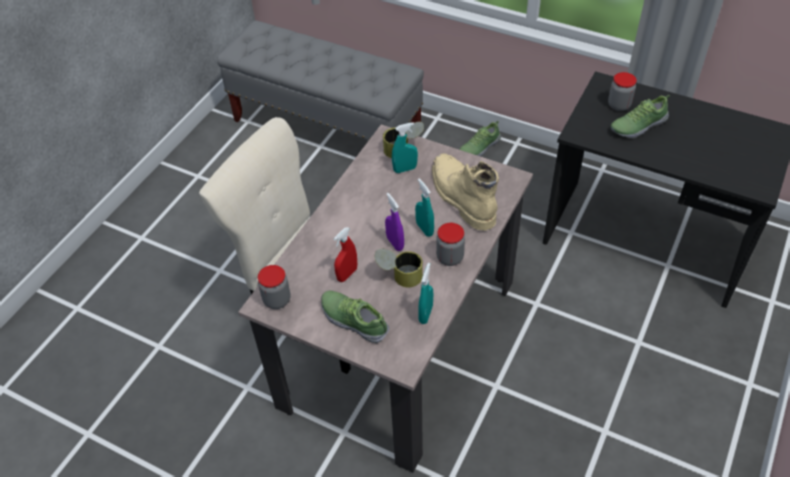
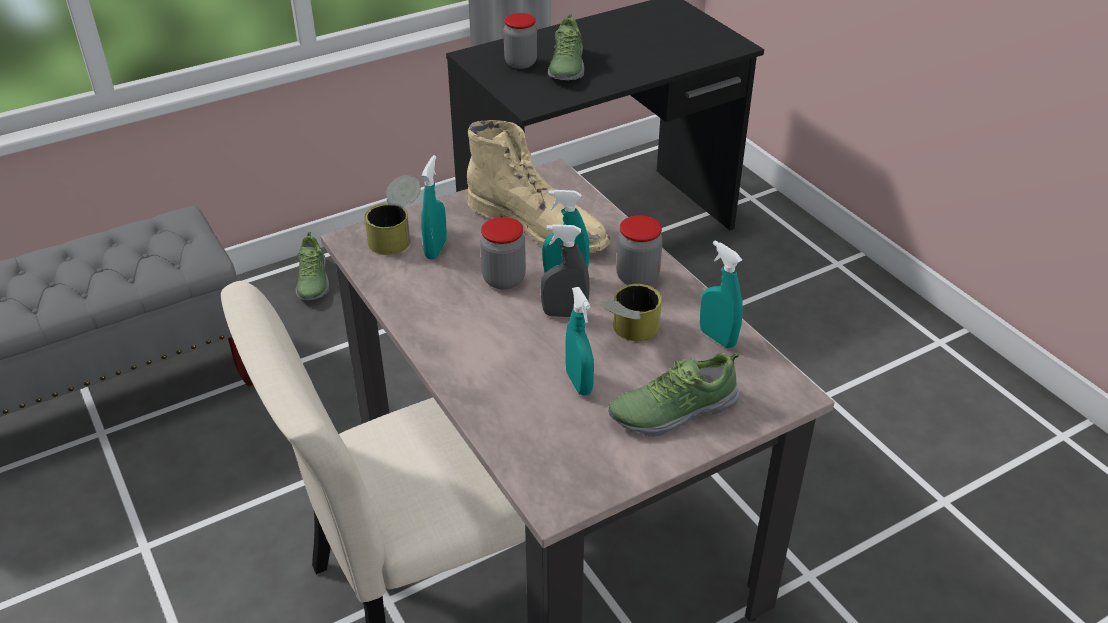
camera: 60 degrees left, 10 degrees down
jar [258,265,290,309] -> jar moved to [480,217,526,290]
red spray bottle [333,227,357,282] -> turquoise spray bottle [565,287,594,396]
purple spray bottle [385,193,404,251] -> grey spray bottle [540,224,590,317]
beige boot [432,154,499,231] -> beige boot turned 150 degrees counterclockwise [467,120,610,253]

